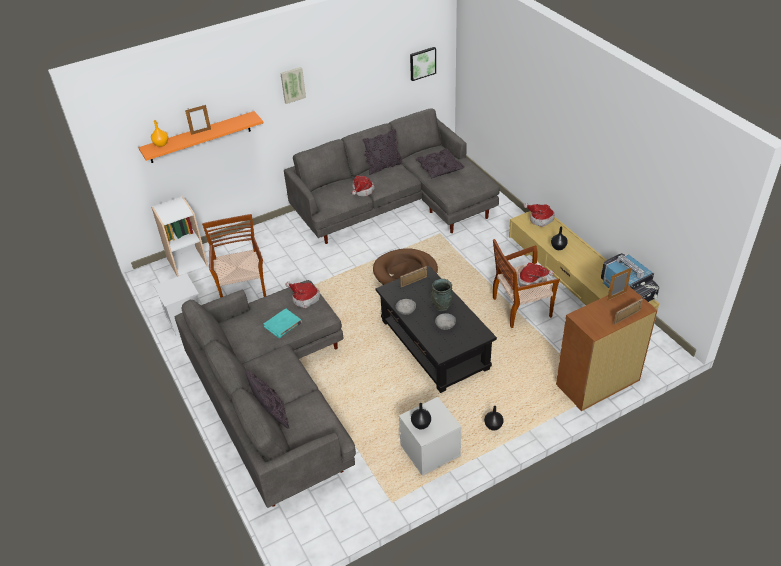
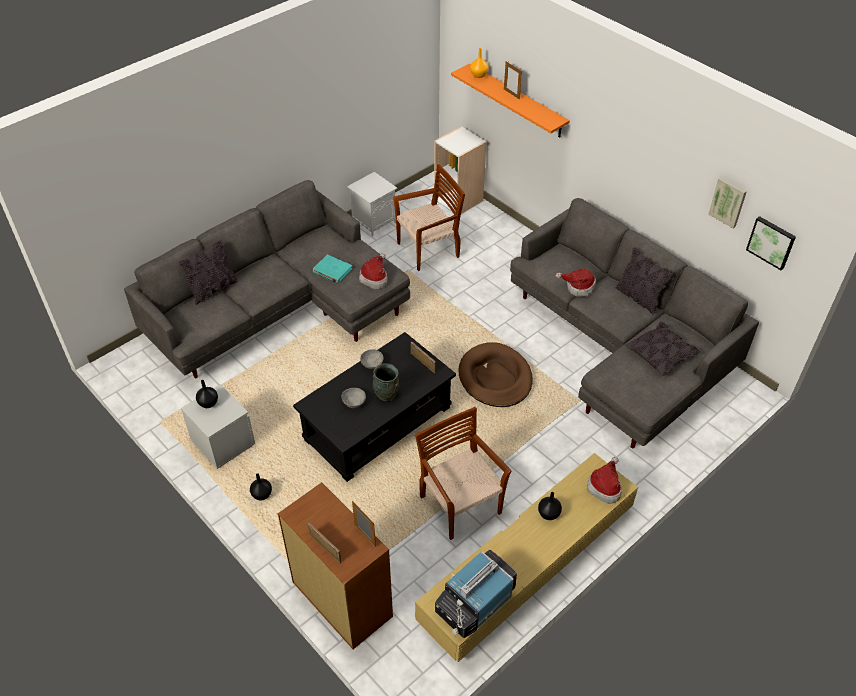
camera: 75 degrees right, 5 degrees up
picture [280,67,306,104] -> picture moved to [708,177,747,228]
hat [518,263,554,289] -> none

